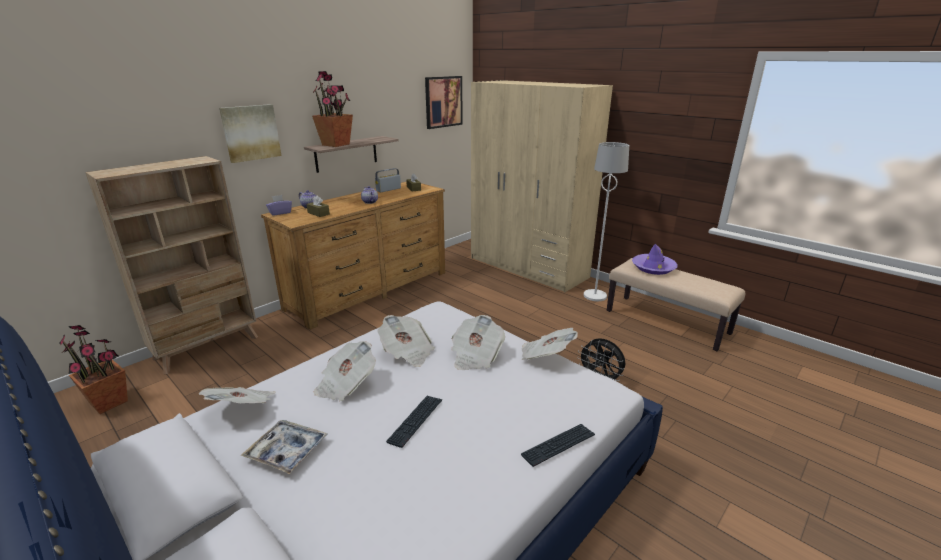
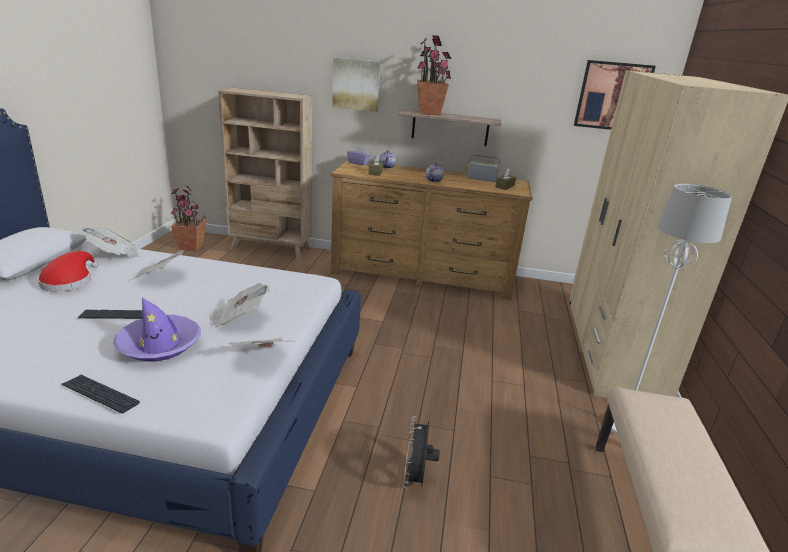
camera: 55 degrees right, 0 degrees up
tray [241,420,328,474] -> red hat [38,251,98,292]
newspaper [377,315,435,367] -> none
purple hat [632,244,678,275] -> purple hat moved to [113,297,201,362]

